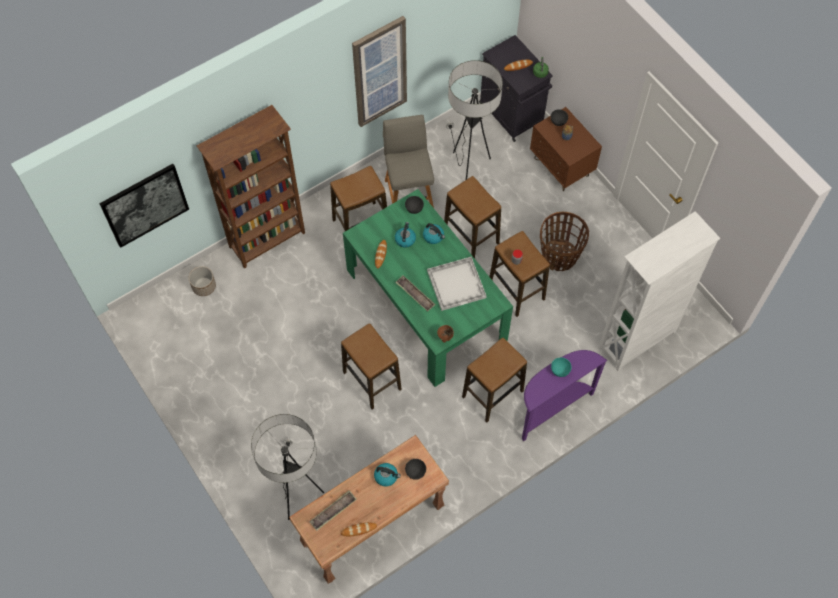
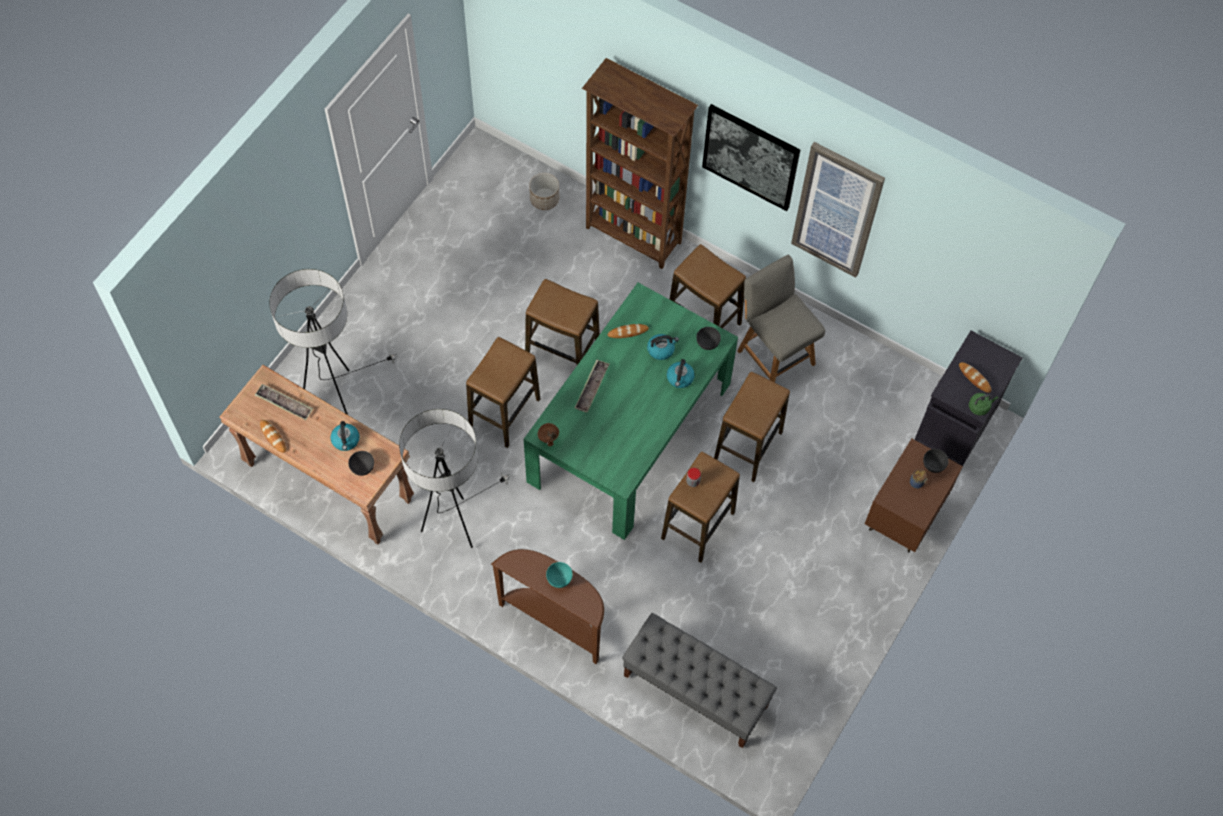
camera: 65 degrees right, 0 degrees up
picture [99,164,189,248] -> picture moved to [702,104,800,211]
grey chair [383,115,434,208] -> grey chair turned 90 degrees counterclockwise [737,254,825,382]
white tray [427,257,487,311] -> none
floor lamp [446,60,503,180] -> floor lamp moved to [399,409,511,548]
stool [462,338,527,422] -> stool moved to [525,279,600,365]
purple console table [522,350,607,441] -> brown console table [491,549,604,664]
basket [540,212,589,271] -> none
white bookcase [599,211,720,371] -> grey bench [622,613,777,748]

